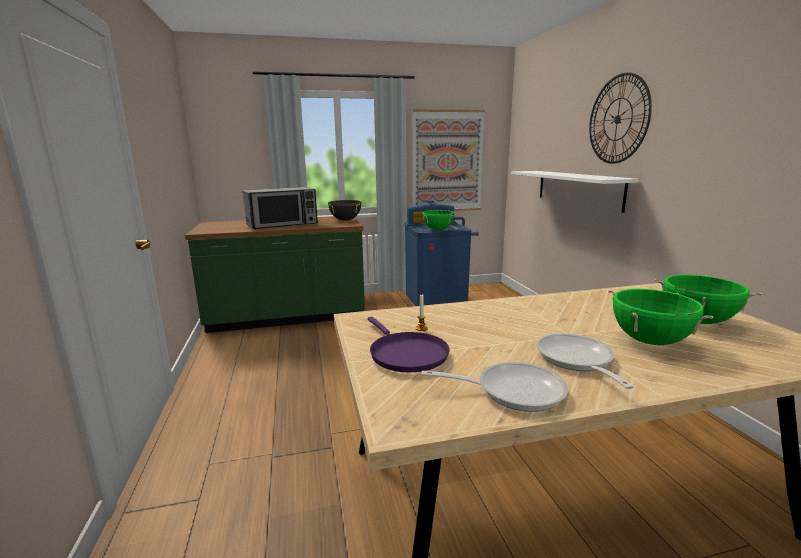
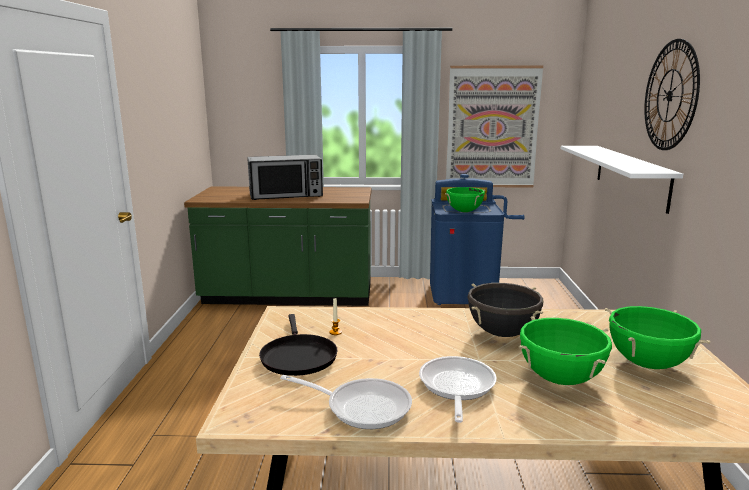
camera: 15 degrees right, 0 degrees up
black cooking pot [328,200,362,221] -> black cooking pot moved to [467,283,543,337]
purple frying pan [368,317,450,372] -> black frying pan [259,314,338,376]

